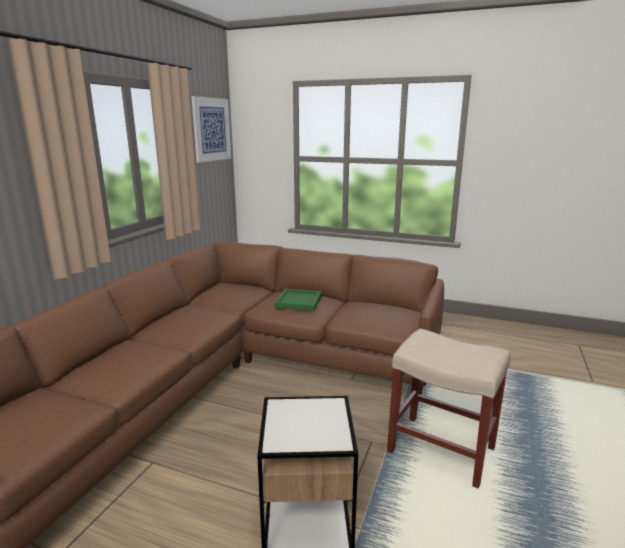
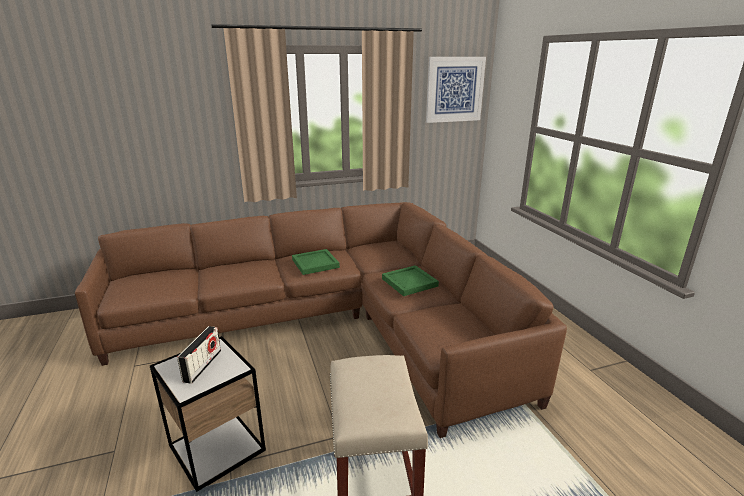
camera: 50 degrees right, 5 degrees up
none -> radio [177,326,221,384]
none -> green tray [292,249,340,275]

